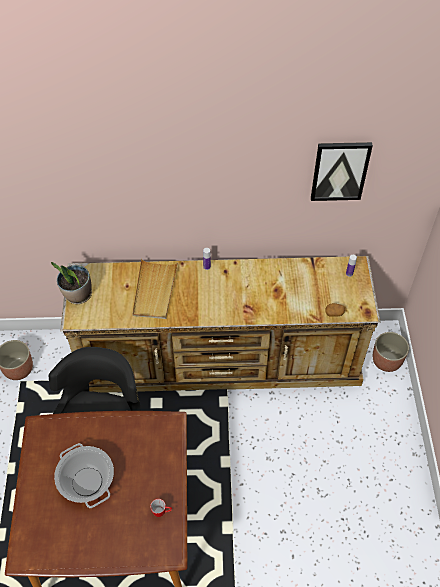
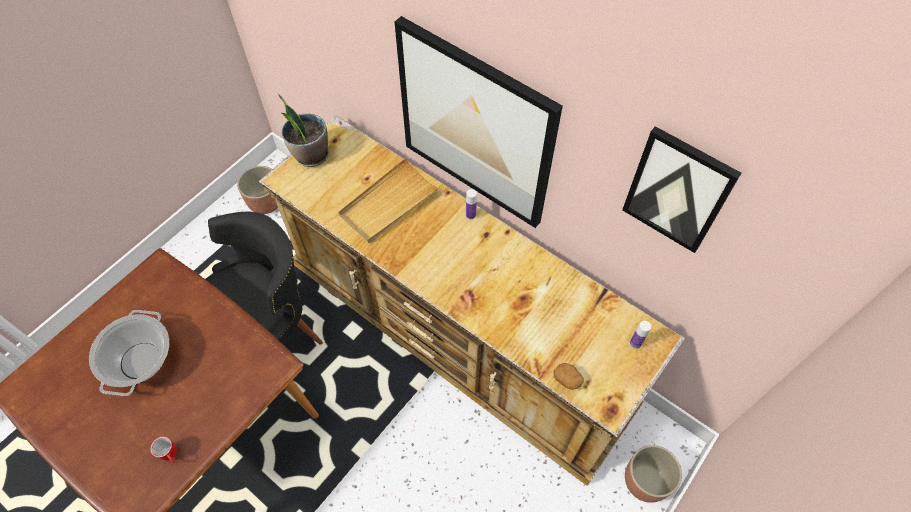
camera: 40 degrees right, 5 degrees up
none -> picture [395,16,563,228]

